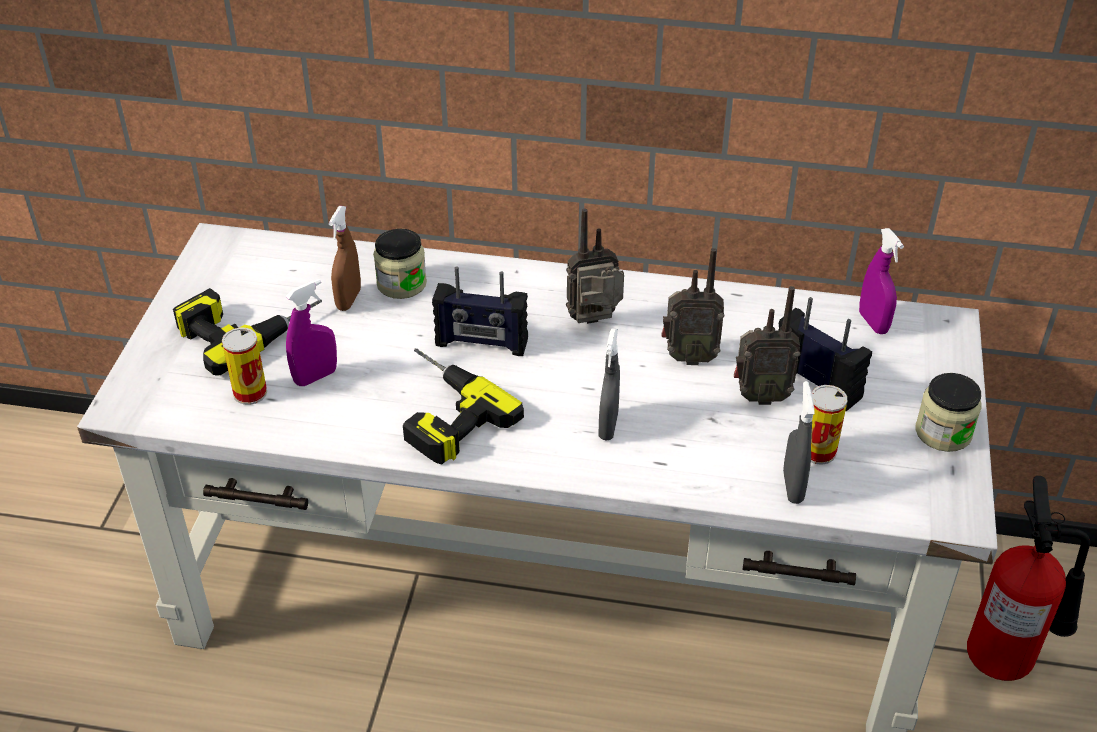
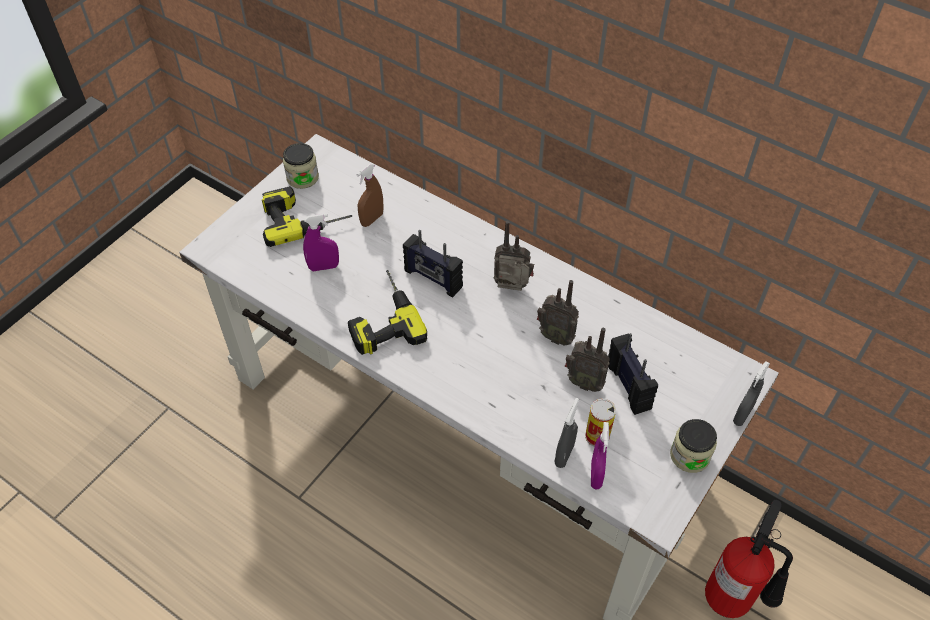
camera: 25 degrees right, 10 degrees up
can [222,328,267,405] -> none
jar [373,229,427,299] -> jar moved to [283,143,319,189]
grey spray bottle [598,328,620,440] -> grey spray bottle moved to [733,361,770,426]
purple spray bottle [859,228,904,334] -> purple spray bottle moved to [591,422,609,490]

